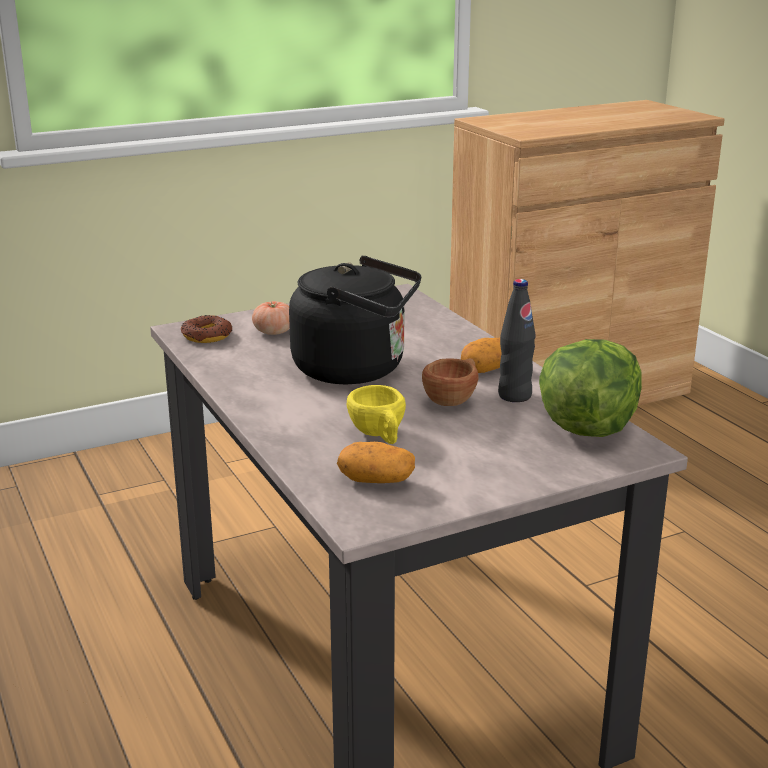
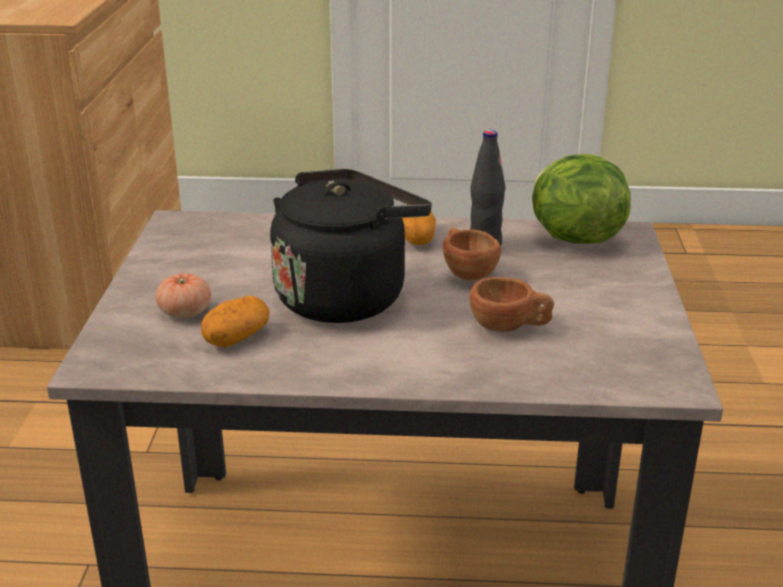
camera: 60 degrees left, 5 degrees up
donut [181,315,232,343] -> none
potato [337,442,415,483] -> potato moved to [201,296,270,347]
yellow cup [347,385,406,444] -> brown cup [470,277,554,332]

